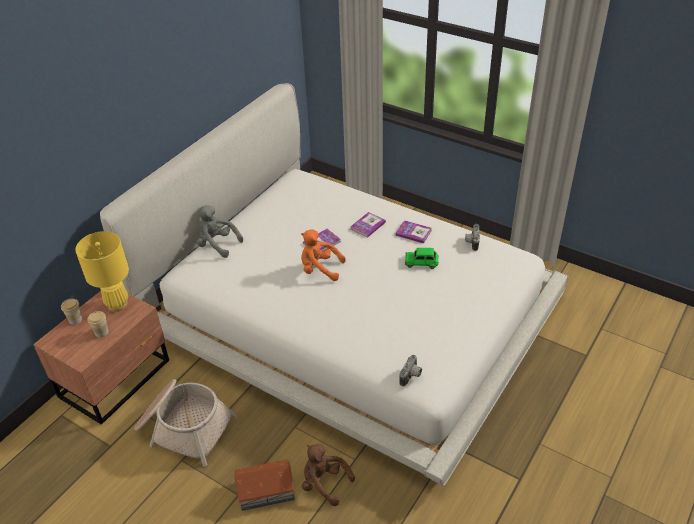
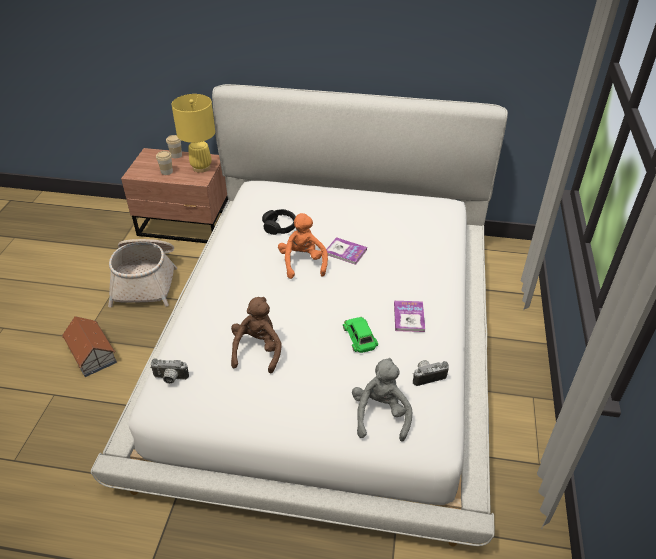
camera: 65 degrees right, 0 degrees up
grey plush toy [197,205,243,258] -> grey plush toy moved to [352,358,412,442]
brown plush toy [302,444,355,506] -> brown plush toy moved to [231,297,282,373]
book [350,212,386,238] -> none
none -> black headphones [262,209,296,235]

